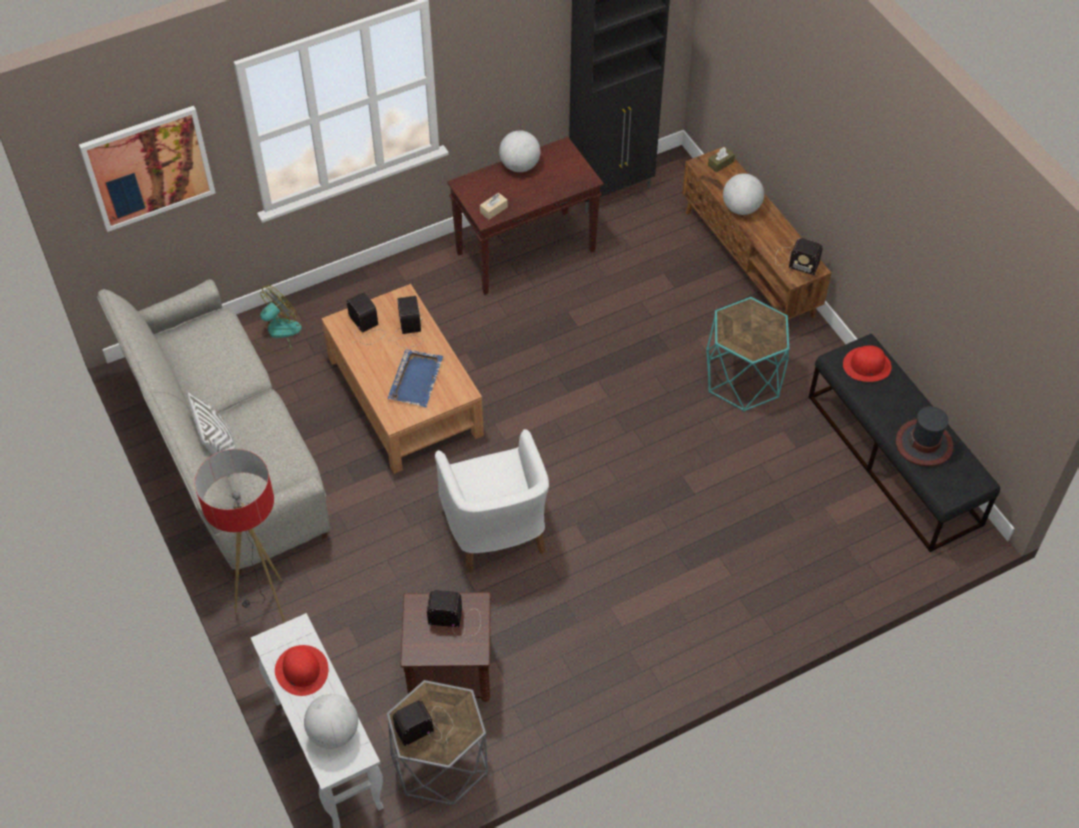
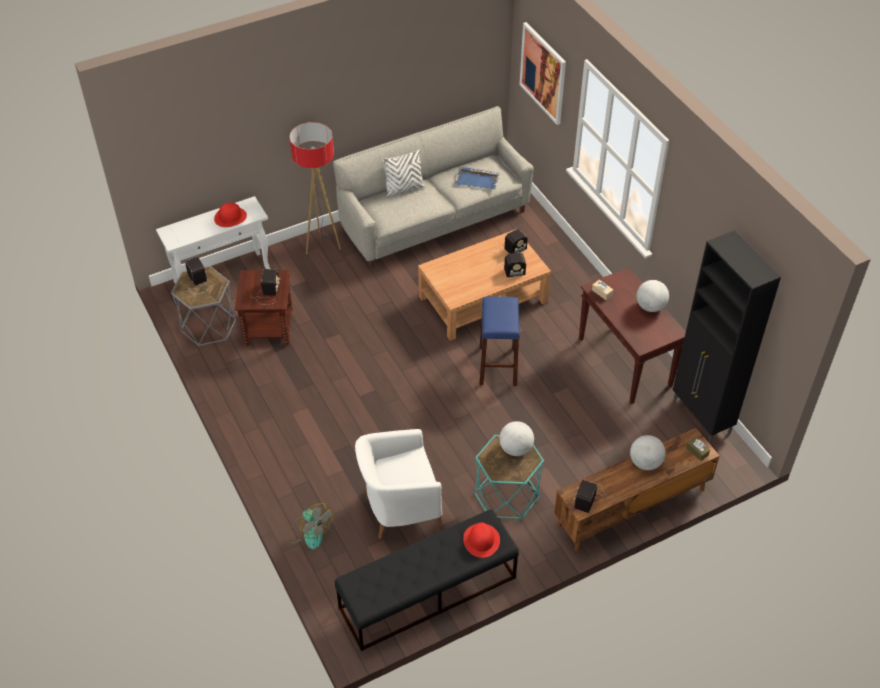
camera: 90 degrees right, 5 degrees down
fan [255,285,302,354] -> fan moved to [287,503,333,549]
globe [304,694,358,749] -> globe moved to [499,421,534,456]
blue tray [388,349,443,407] -> blue tray moved to [454,167,500,189]
white armchair [435,429,549,573] -> white armchair moved to [355,429,442,539]
hat [896,406,953,466] -> none
none -> blue stool [479,297,520,386]

